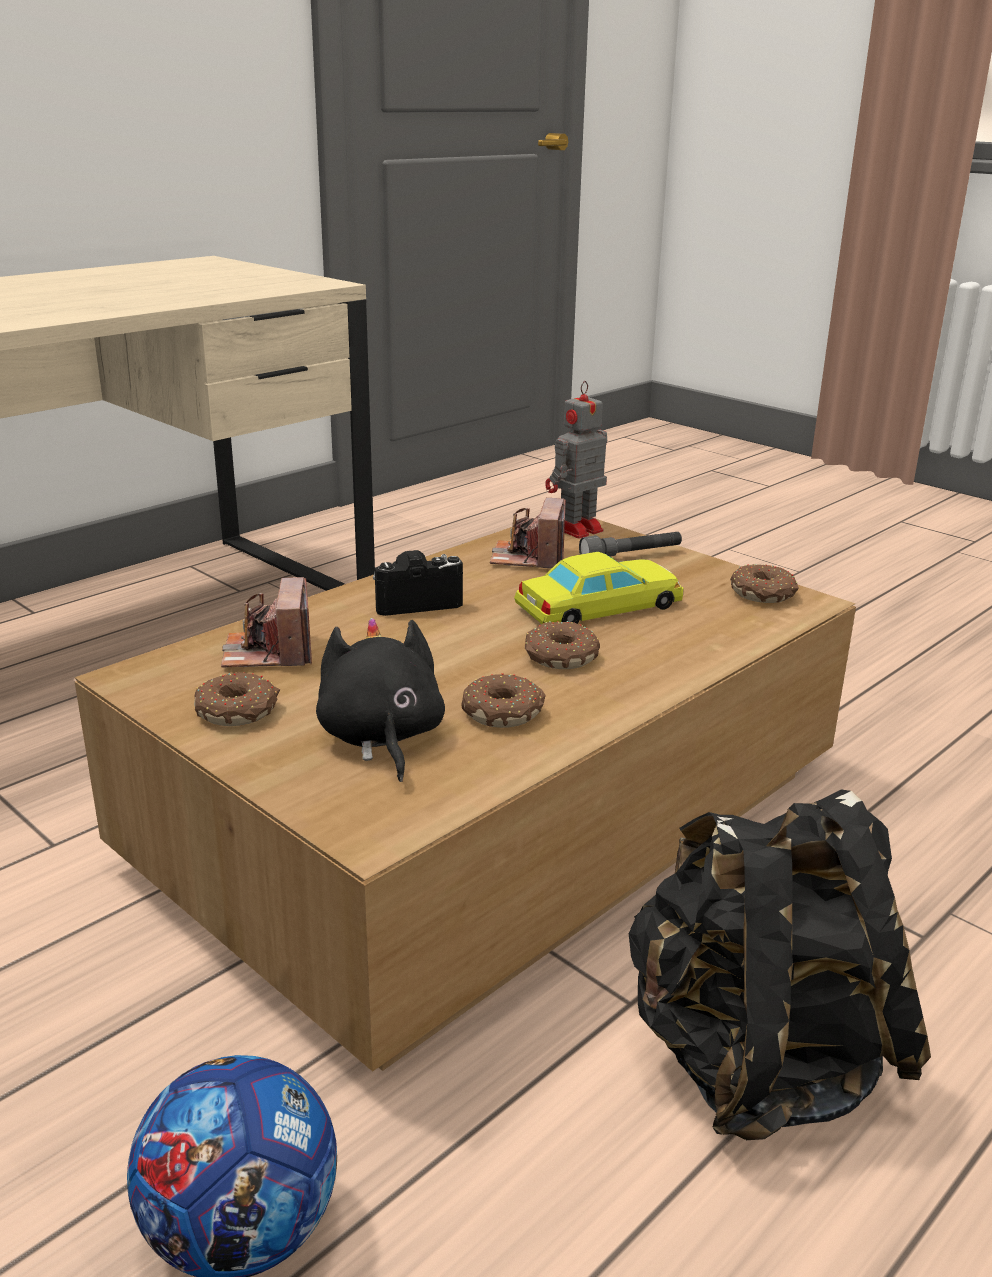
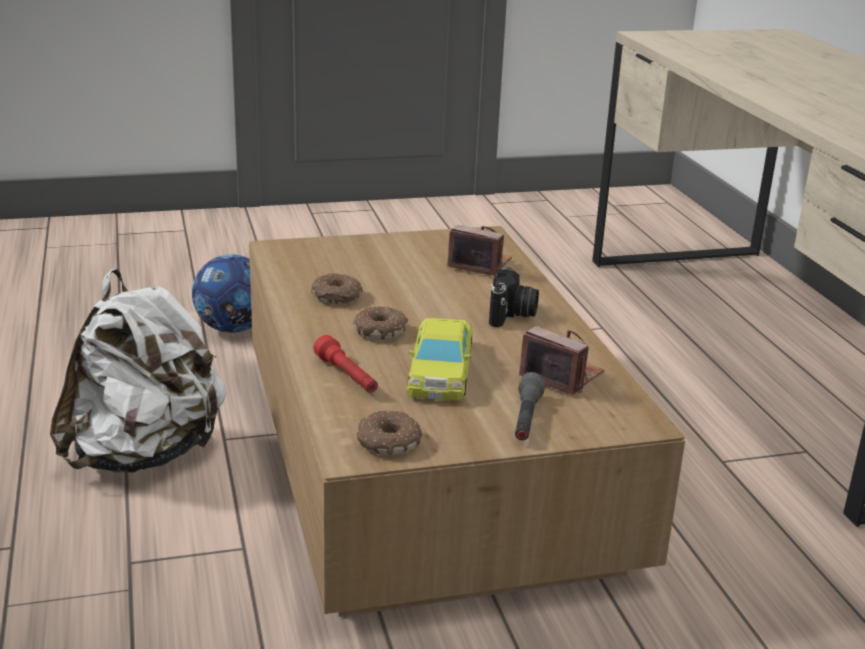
camera: 120 degrees right, 0 degrees up
donut [194,672,280,726] -> none
black plush toy [316,618,445,782] -> none
toy robot [545,381,607,539] -> none
black backpack [629,790,931,1140] -> white backpack [50,269,226,473]
none -> red flashlight [313,335,378,392]

